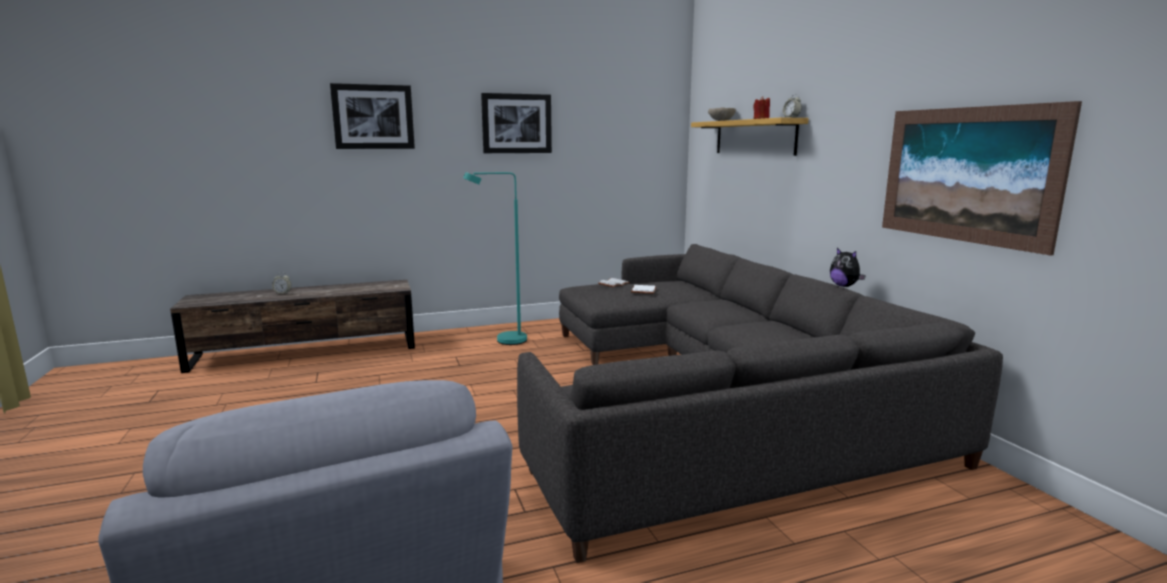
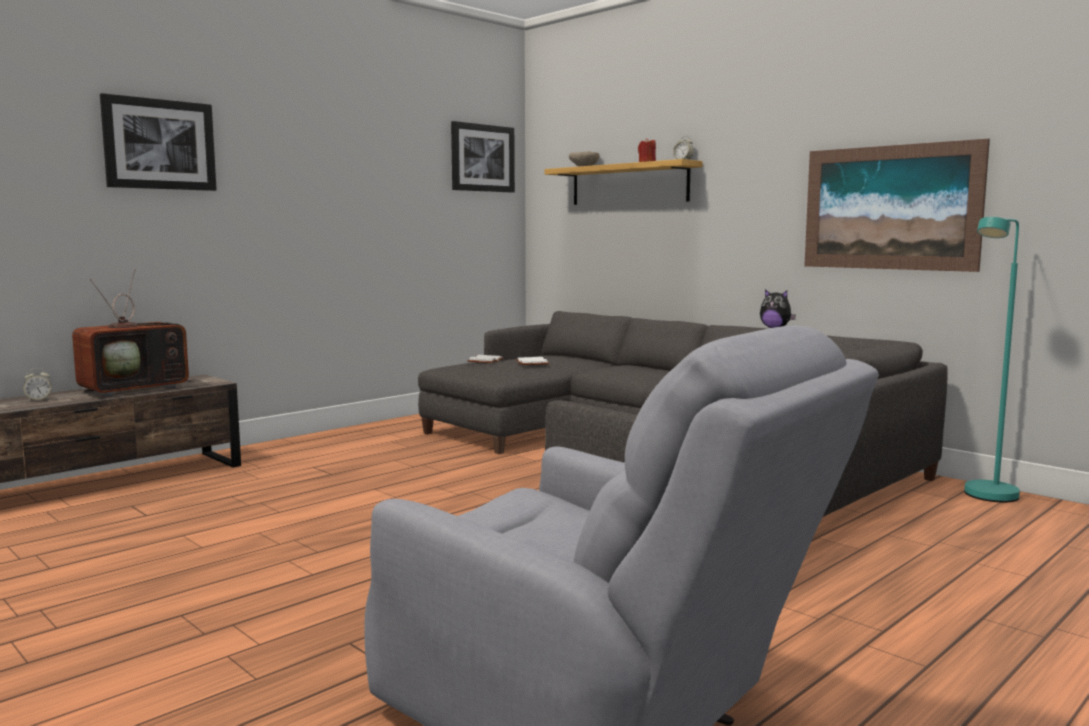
camera: 25 degrees left, 5 degrees down
turquoise floor lamp [463,172,527,345] -> turquoise floor lamp moved to [964,217,1020,503]
picture [481,93,552,153] -> picture moved to [451,121,515,193]
none -> television [72,269,194,397]

